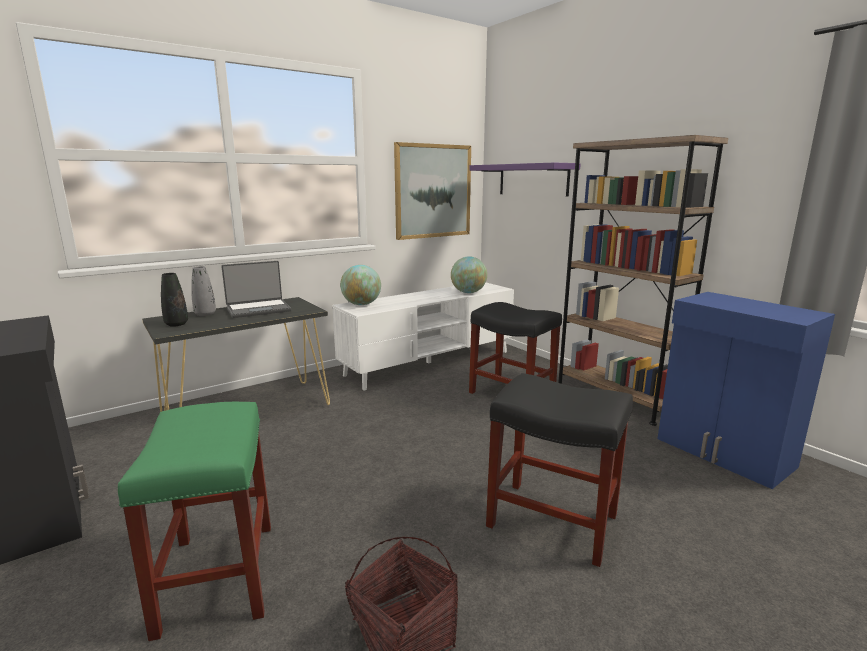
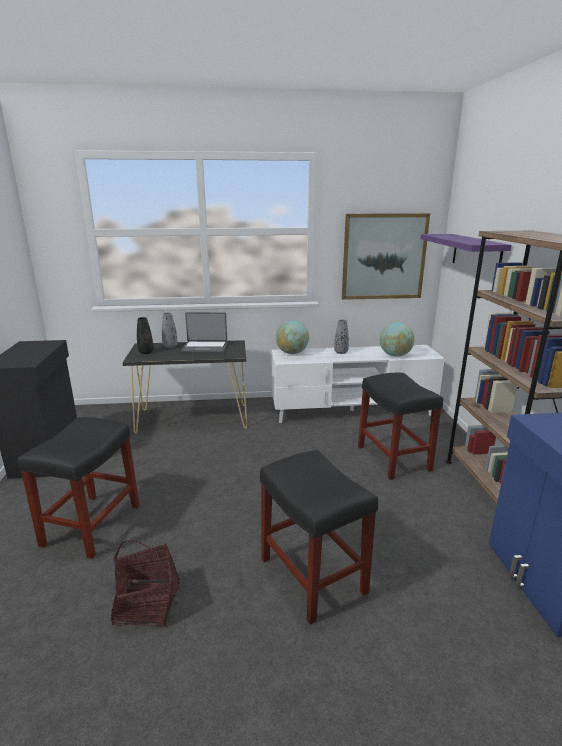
camera: 30 degrees right, 5 degrees up
green stool [118,402,271,641] -> black stool [18,417,139,559]
none -> grey vase [334,320,349,354]

